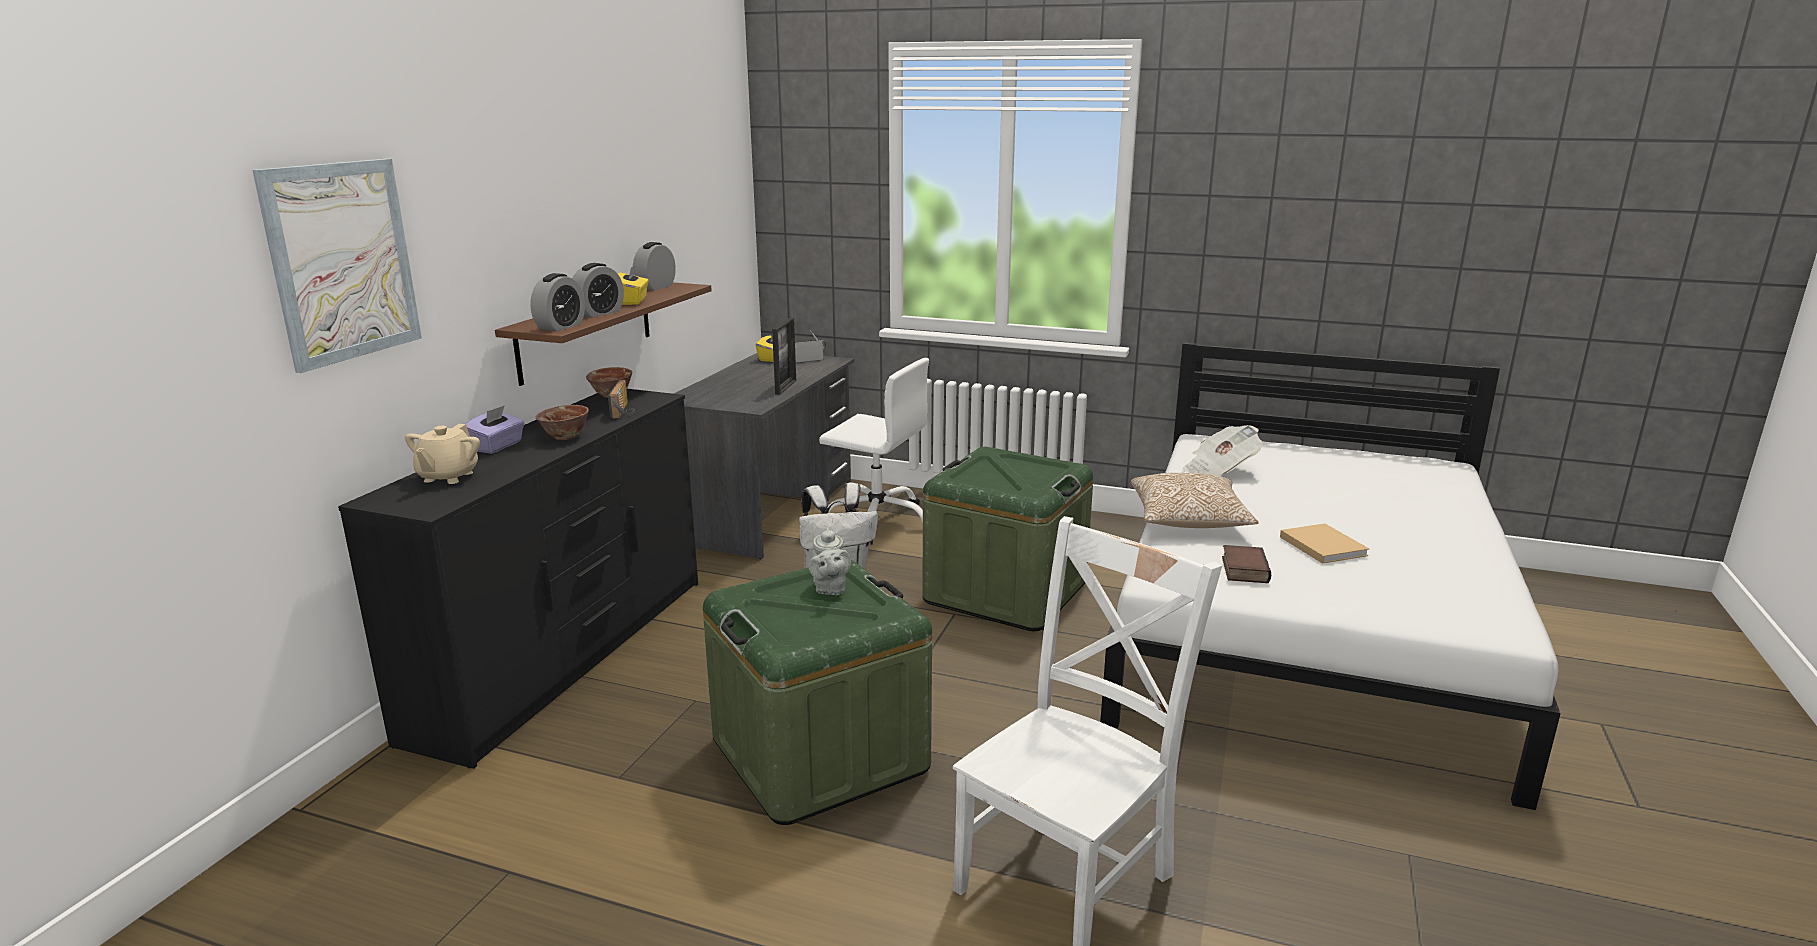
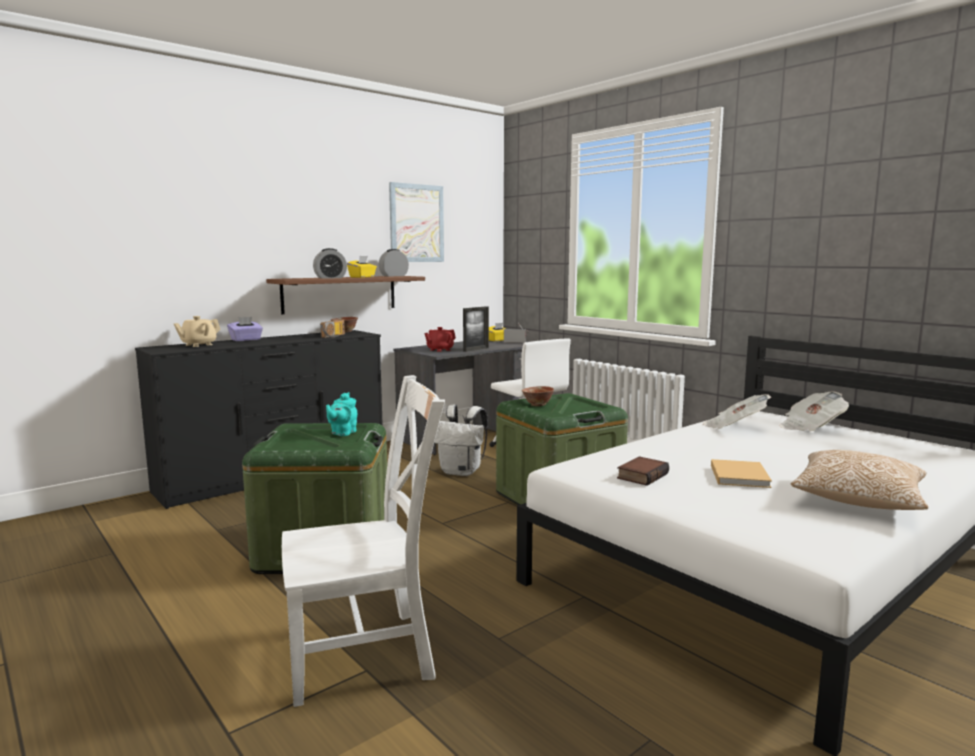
camera: 30 degrees right, 10 degrees down
picture [252,159,422,373] -> picture moved to [389,182,444,262]
alarm clock [530,273,585,331] -> none
bowl [536,405,589,440] -> bowl moved to [522,386,554,406]
grey teapot [808,527,851,595] -> turquoise teapot [326,392,357,436]
pillow [1131,473,1259,528] -> pillow moved to [791,450,929,510]
none -> red teapot [424,327,456,352]
none -> newspaper [779,391,849,431]

